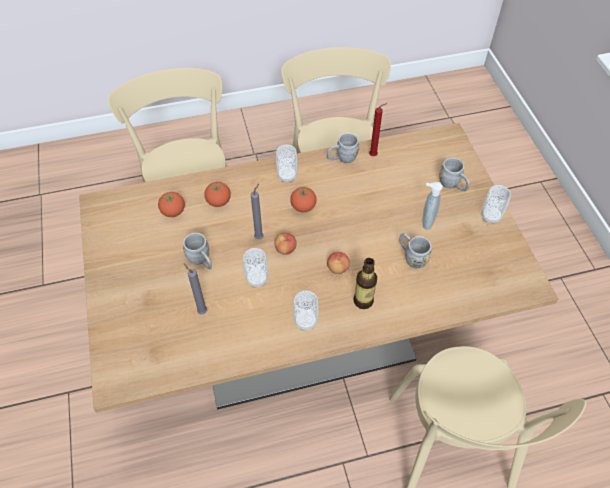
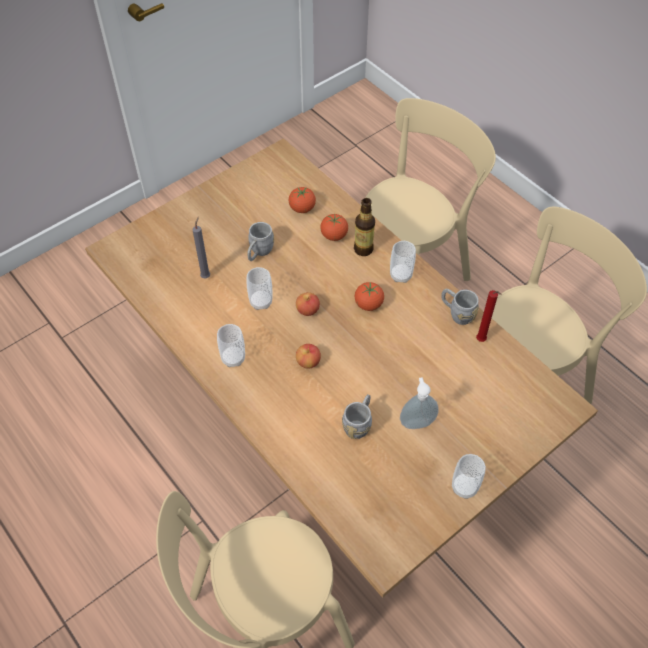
camera: 65 degrees right, 0 degrees up
grey candle [251,184,264,239] -> none
bottle [353,258,377,309] -> bottle moved to [354,198,375,256]
grey mug [440,158,470,192] -> none

